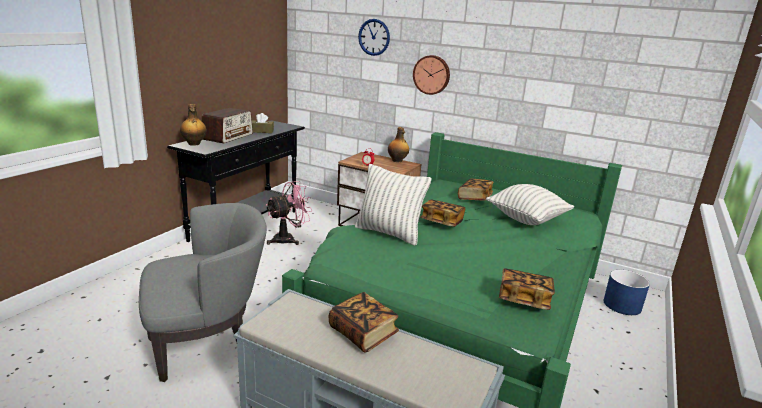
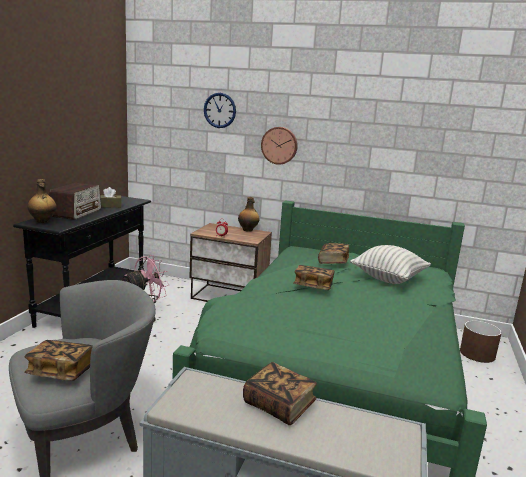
camera: 10 degrees left, 5 degrees down
pillow [355,164,432,245] -> none
book [499,268,555,310] -> book moved to [24,340,93,381]
blue planter [603,270,650,315] -> brown planter [460,320,502,363]

